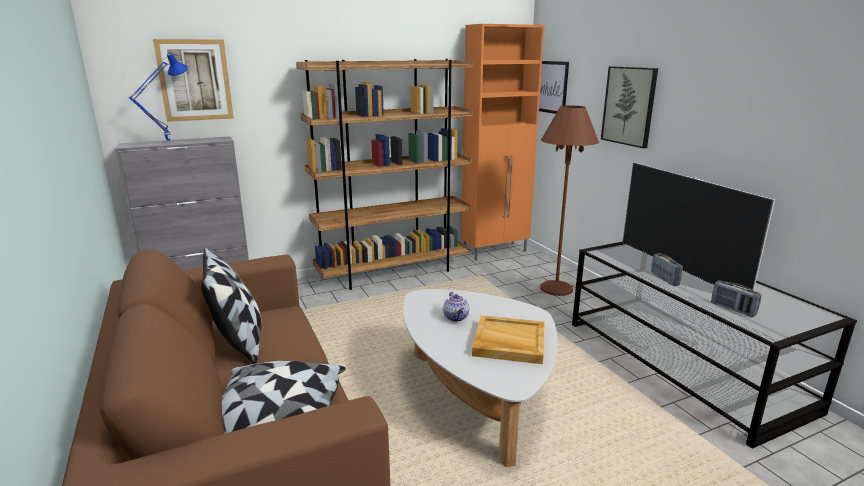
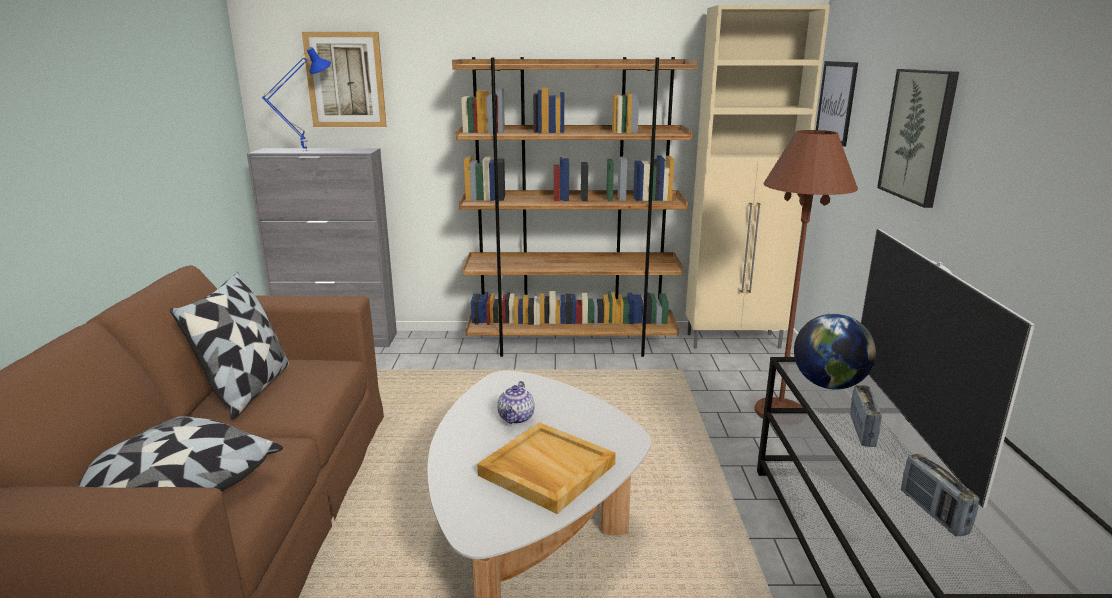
camera: 25 degrees right, 0 degrees up
orange cabinet [461,24,545,261] -> beige cabinet [685,5,830,348]
none -> globe [794,314,876,390]

